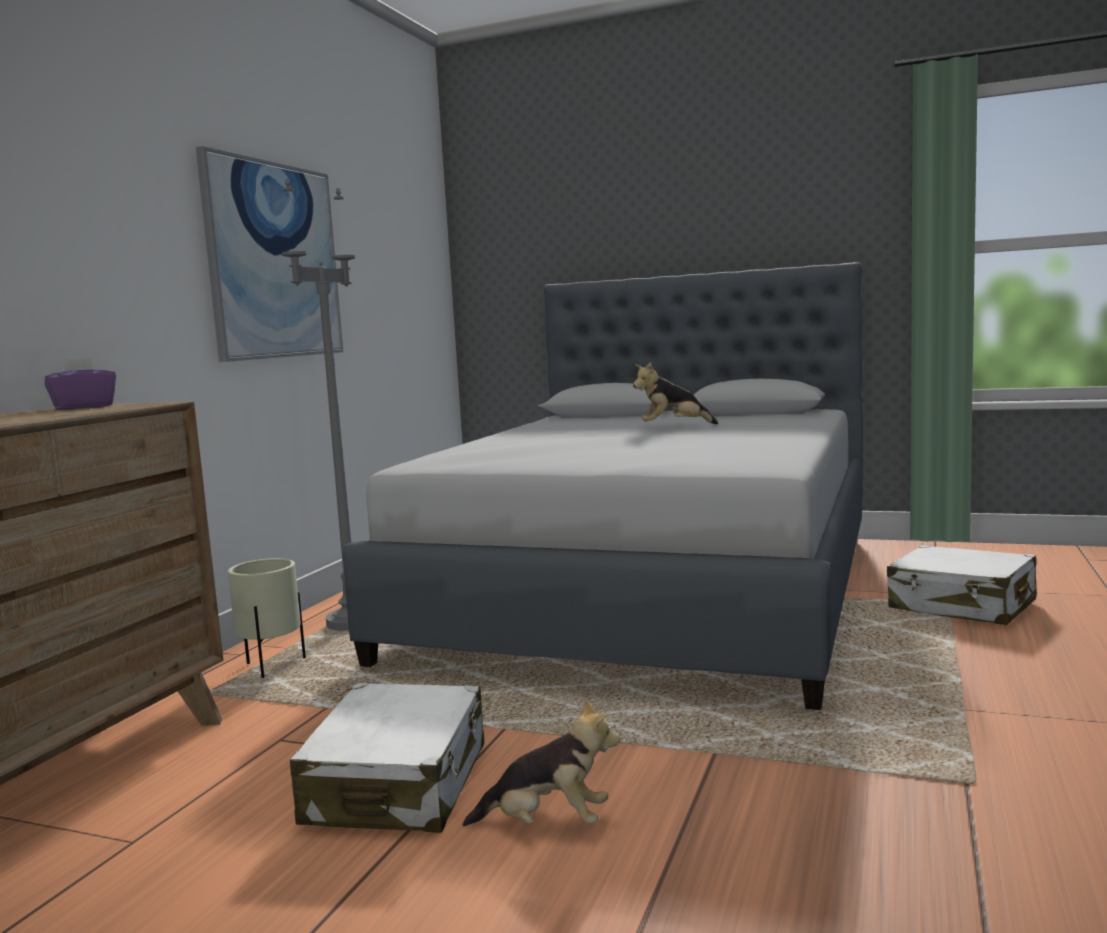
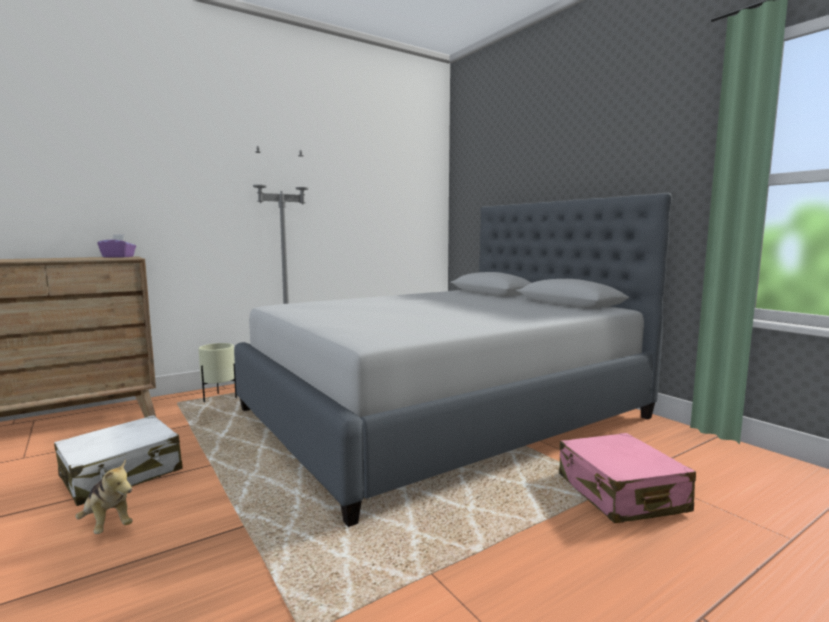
camera: 35 degrees right, 0 degrees up
picture [196,146,343,362] -> none
plush toy [633,362,718,424] -> none
white suitcase [887,545,1037,625] -> pink suitcase [559,433,696,523]

